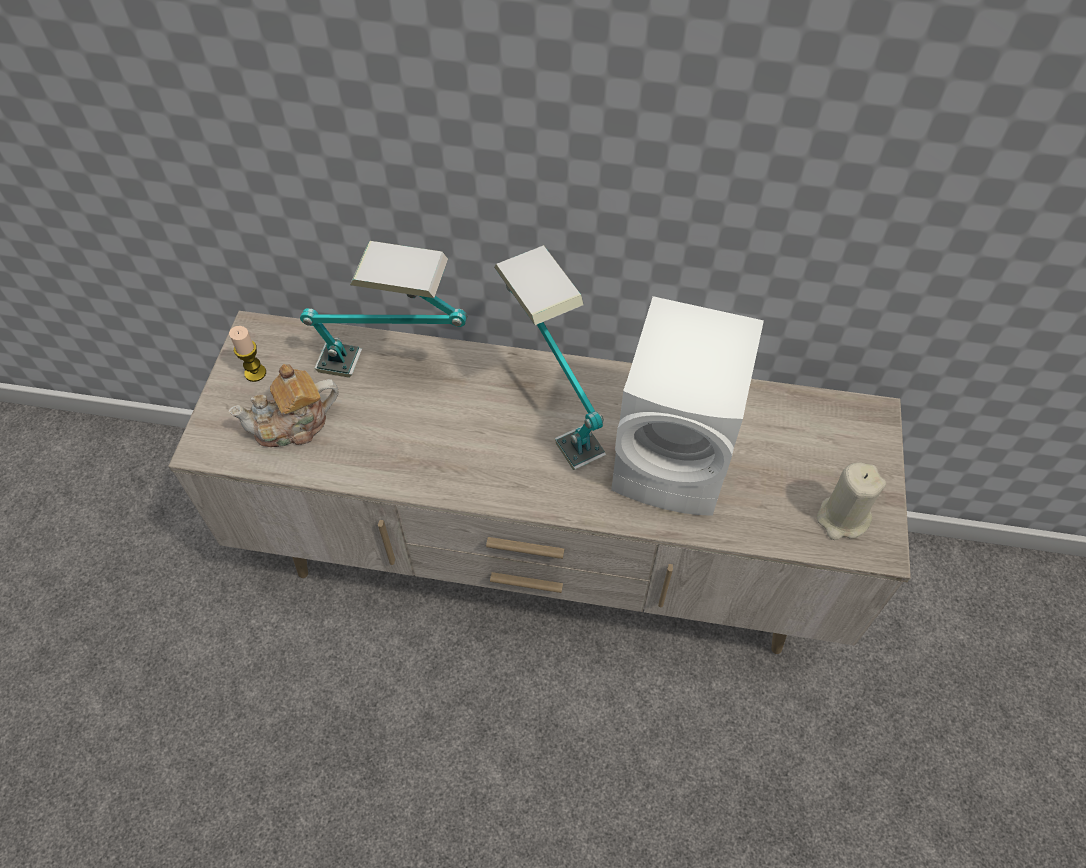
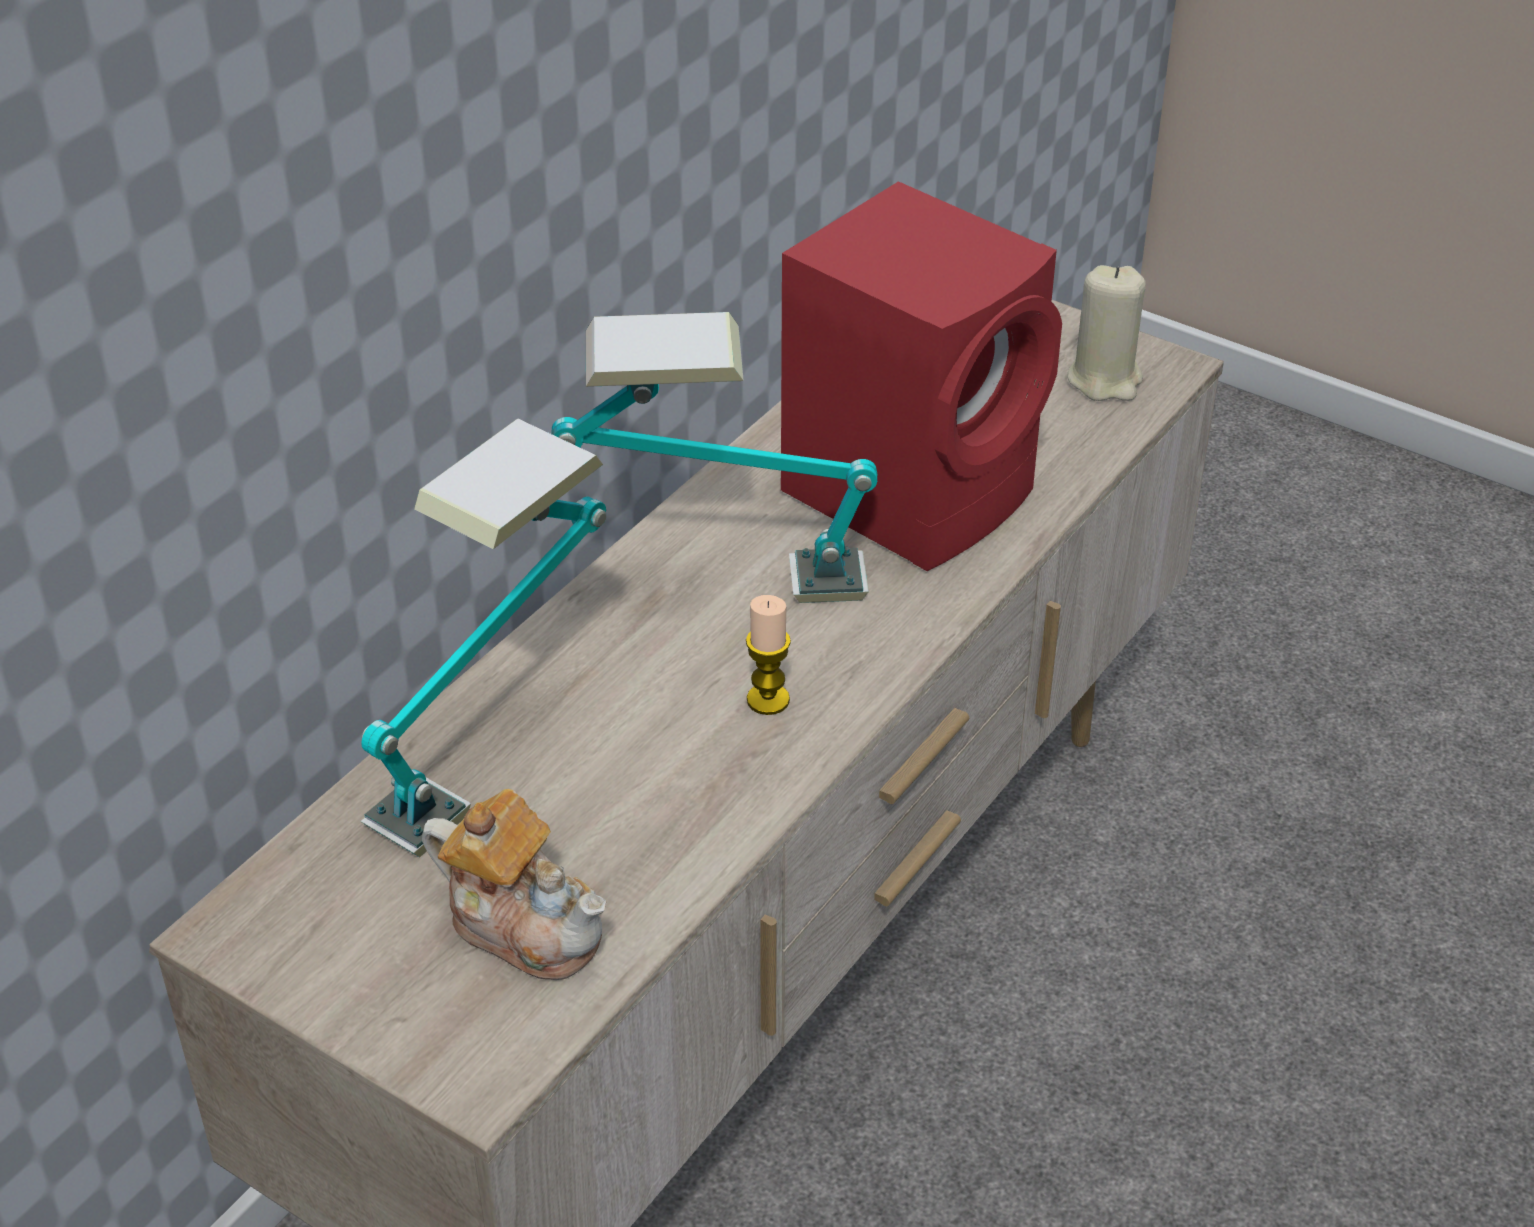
camera: 65 degrees left, 15 degrees down
teapot [228,364,339,447] -> teapot turned 60 degrees counterclockwise [422,789,606,980]
candle [229,326,266,382] -> candle moved to [746,595,791,715]
white speaker [611,296,764,516] -> red speaker [781,181,1062,571]

